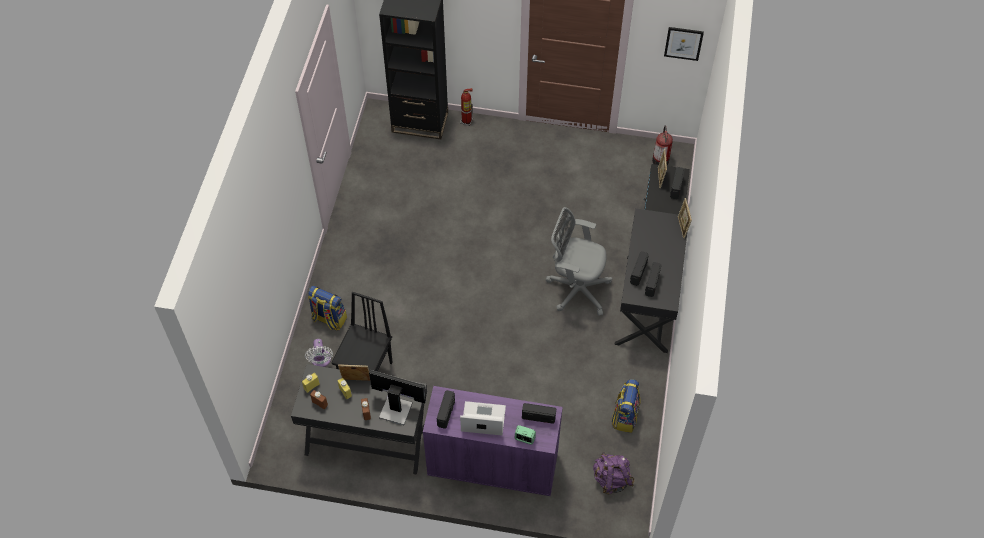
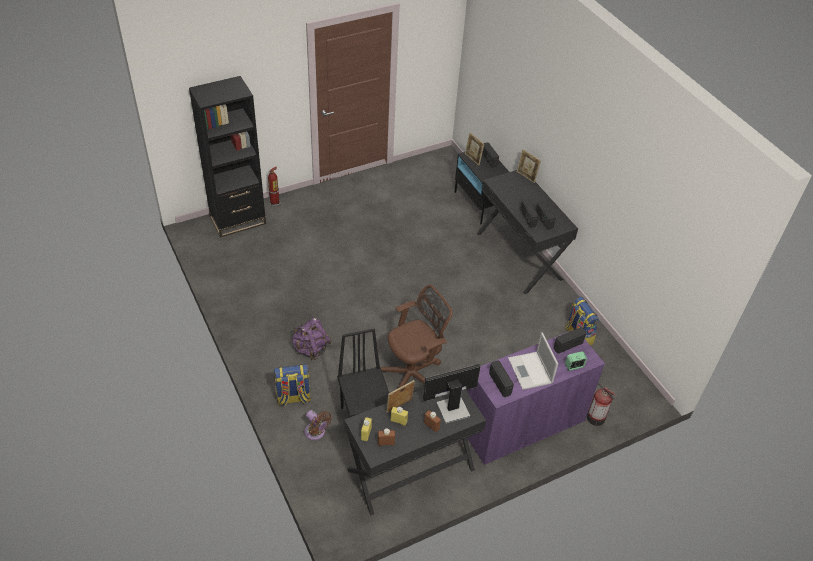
camera: 40 degrees left, 10 degrees down
white fan [305,339,333,367] -> brown fan [304,410,332,440]
laptop [460,401,506,436] -> laptop turned 75 degrees counterclockwise [508,332,558,390]
grey office chair [546,207,612,316] -> none
purple backpack [593,452,635,494] -> purple backpack moved to [291,318,331,361]
fire extinguisher [652,125,673,165] -> fire extinguisher moved to [587,383,616,426]
picture [664,27,704,61] -> none
none -> brown office chair [375,285,453,388]

